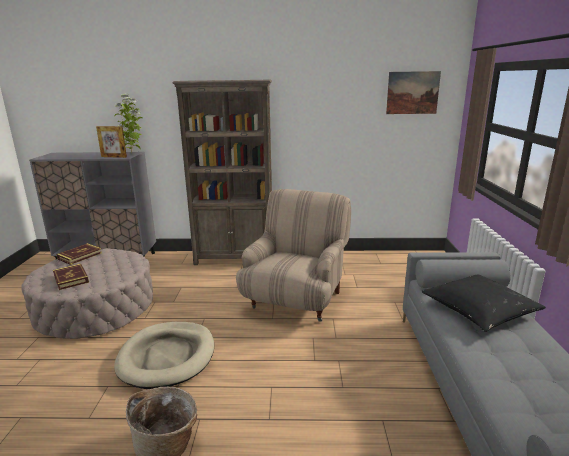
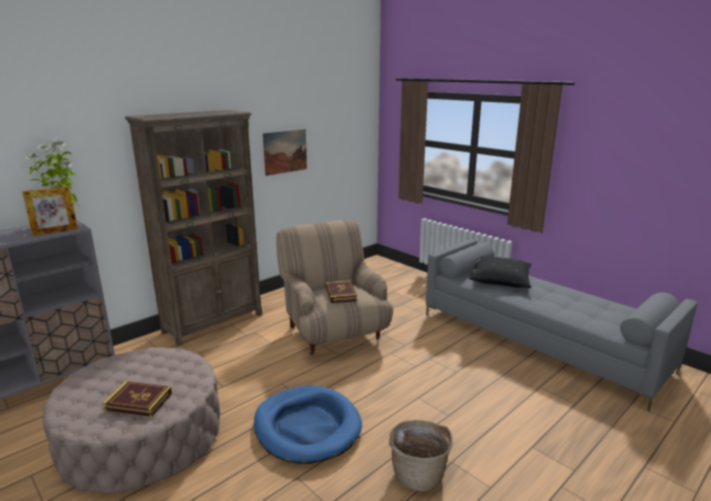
camera: 45 degrees left, 0 degrees up
book [56,243,102,265] -> book moved to [326,280,357,303]
beige dog bed [114,322,214,389] -> blue dog bed [254,386,362,464]
picture [386,71,441,114] -> picture moved to [263,129,307,176]

